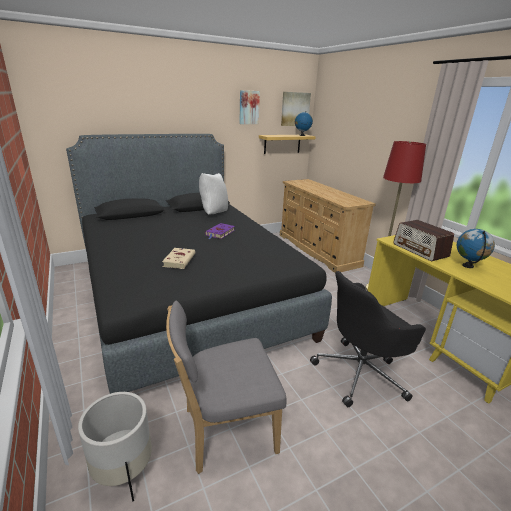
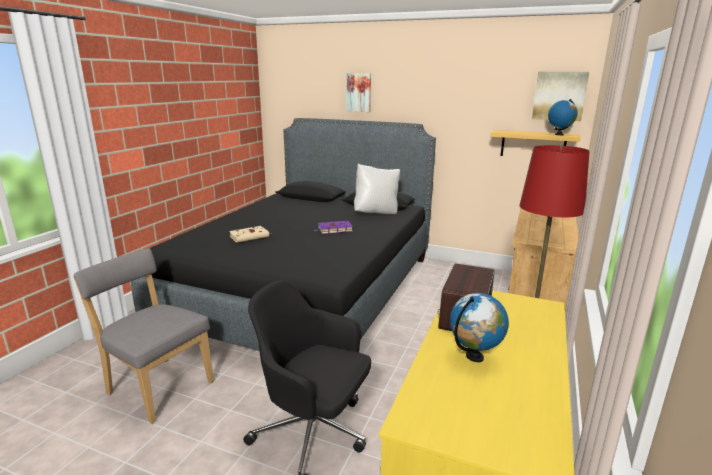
camera: 50 degrees right, 5 degrees down
white planter [78,392,152,502] -> none
picture [239,90,260,124] -> picture moved to [347,73,371,112]

